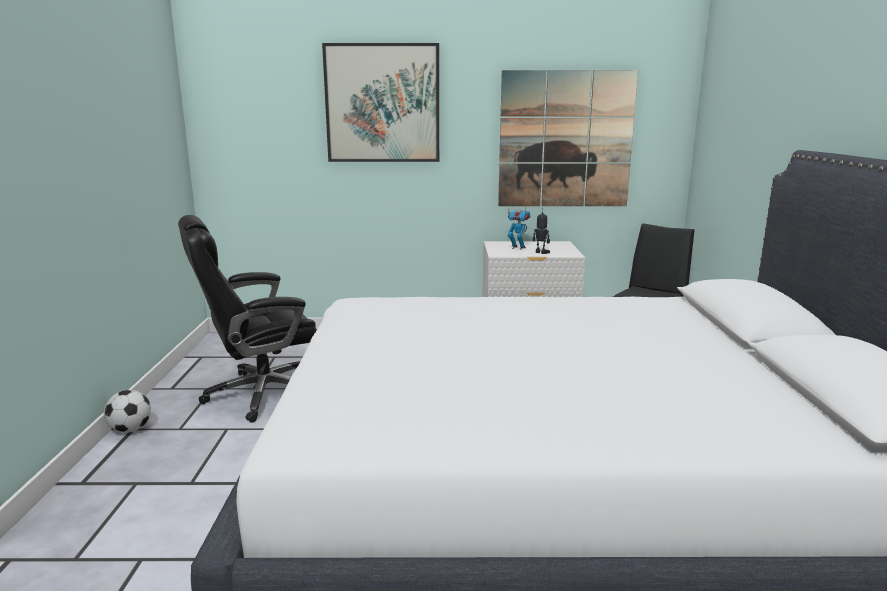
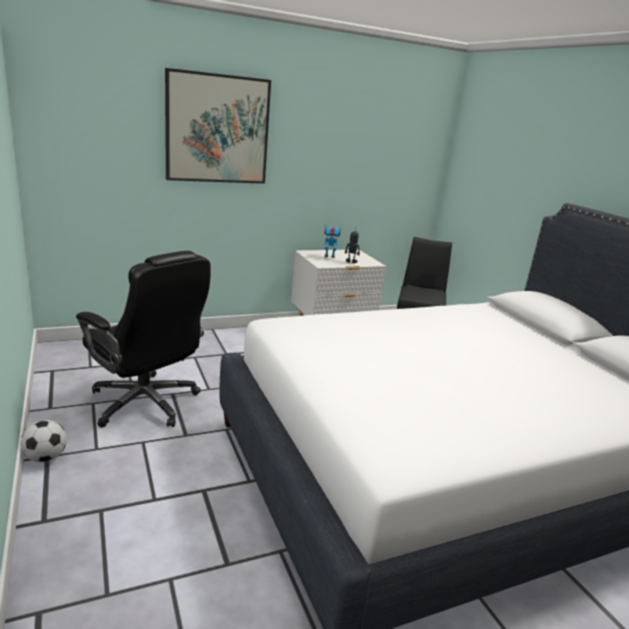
camera: 25 degrees left, 5 degrees up
black office chair [178,215,317,423] -> black office chair turned 90 degrees counterclockwise [76,251,211,427]
picture [498,70,638,206] -> none

